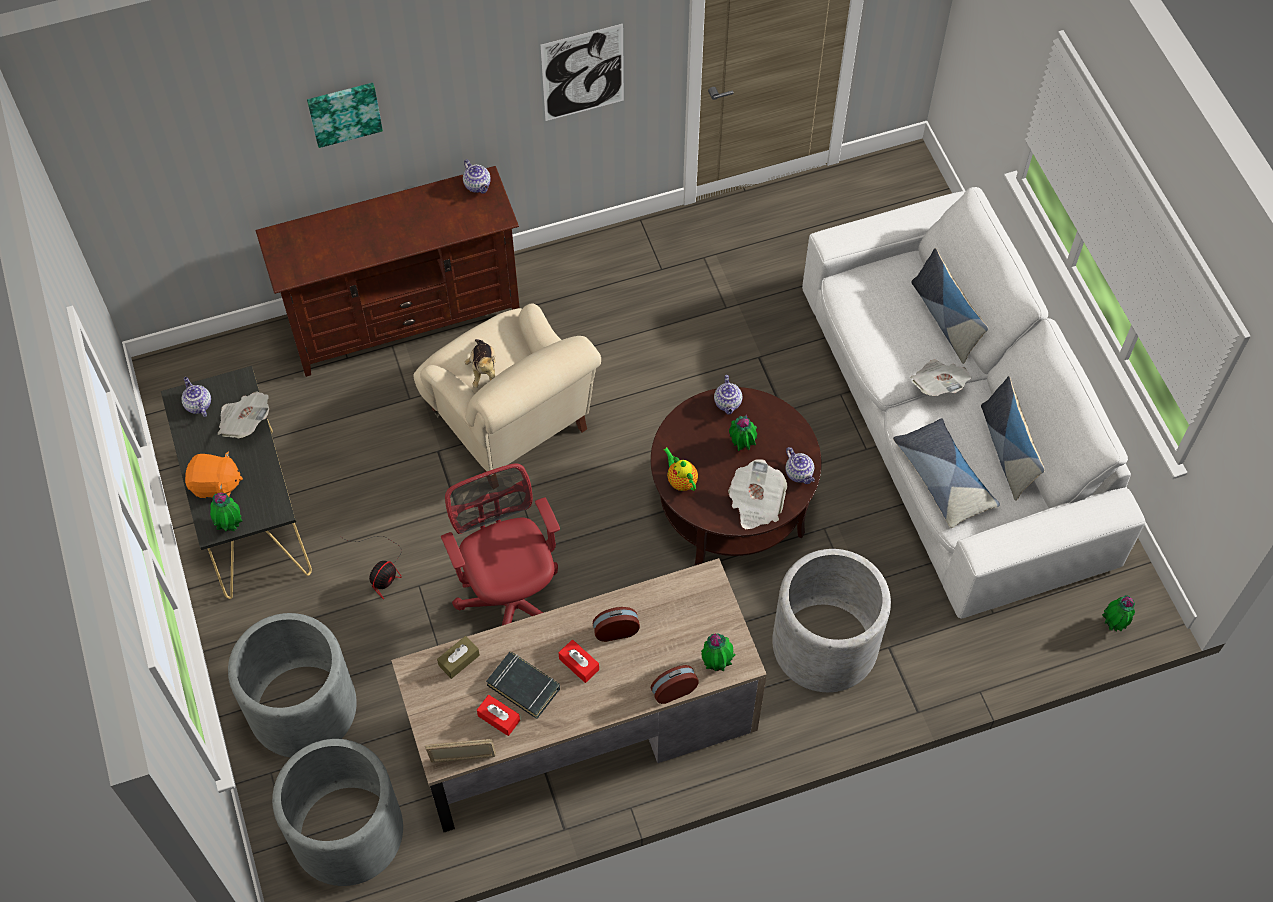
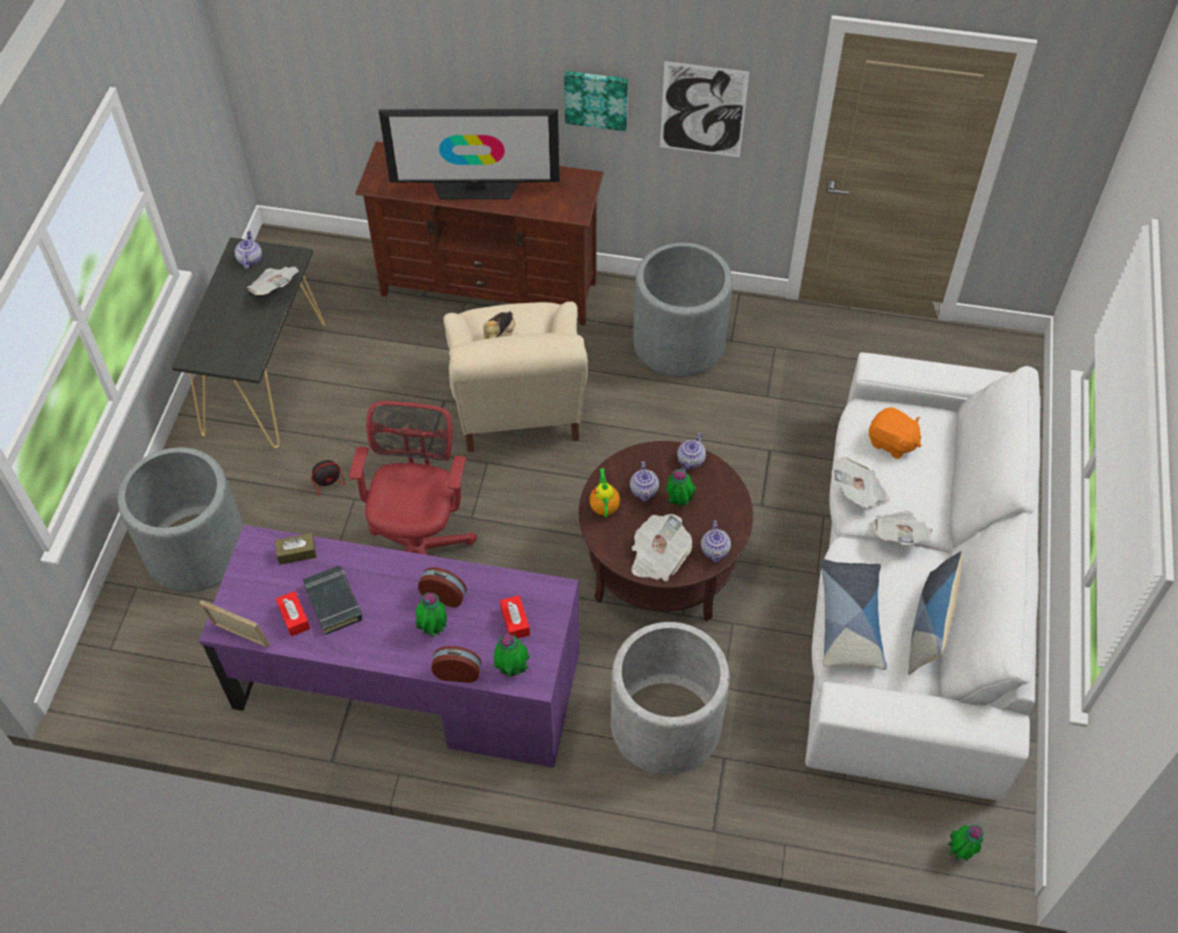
camera: 30 degrees right, 5 degrees down
orange plush toy [185,451,243,498] -> orange plush toy moved to [869,407,922,459]
potted plant [210,492,242,532] -> potted plant moved to [415,592,447,638]
grey planter [272,739,403,886] -> grey planter moved to [633,243,733,377]
picture [307,83,383,148] -> picture moved to [564,71,628,131]
brown desk [391,558,767,832] -> purple desk [199,525,579,768]
teapot [463,159,491,193] -> teapot moved to [630,461,659,502]
red tissue box [558,640,599,683] -> red tissue box moved to [500,595,530,639]
pillow [911,248,988,364] -> none
none -> television [379,109,560,199]
none -> newspaper [831,457,890,508]

